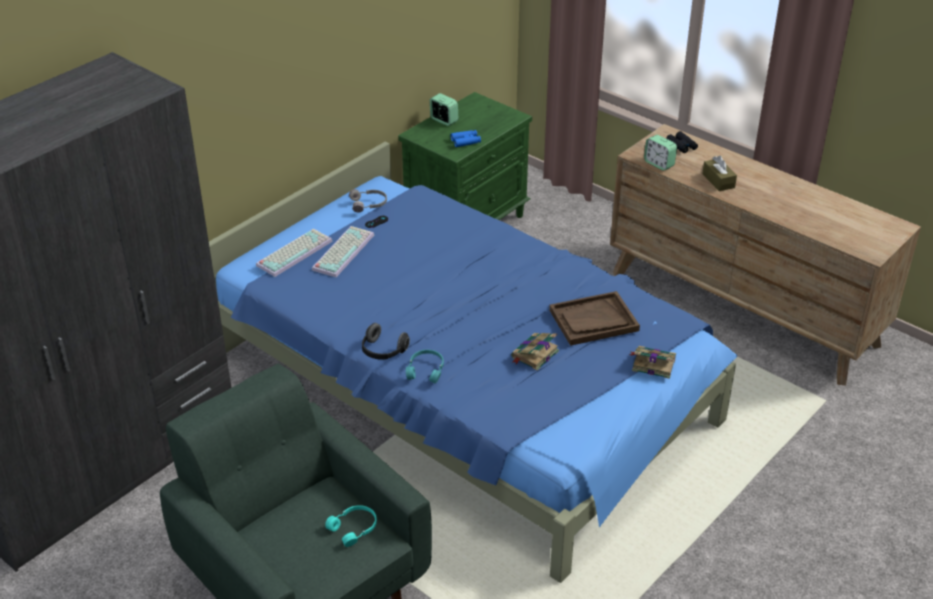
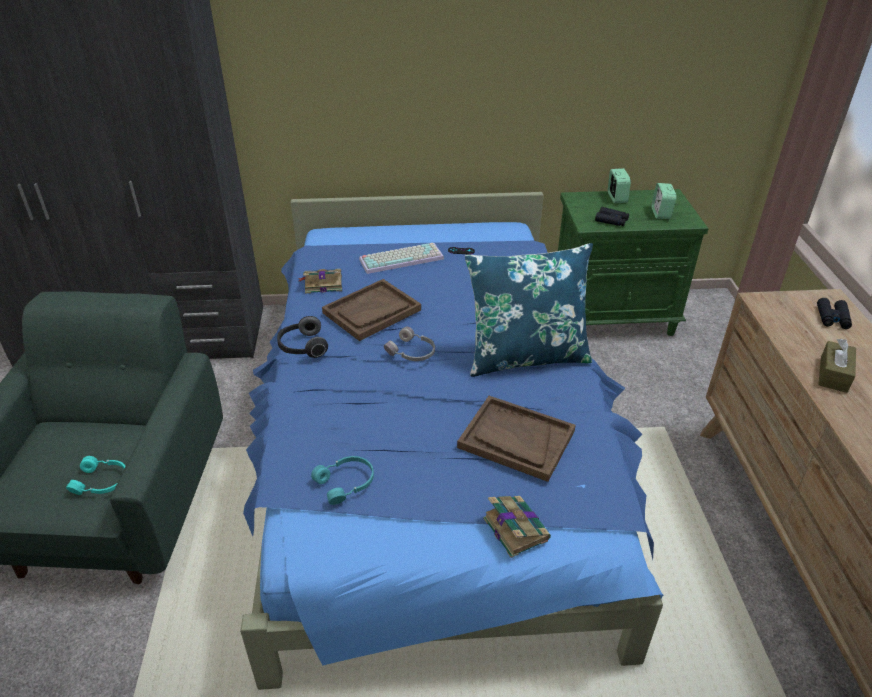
camera: 45 degrees right, 0 degrees up
keyboard [256,229,333,277] -> none
grey headphones [349,189,387,213] -> grey headphones moved to [384,327,435,361]
turquoise headphones [406,350,444,384] -> turquoise headphones moved to [311,456,374,505]
blue binoculars [451,130,481,147] -> black binoculars [595,207,629,226]
book [511,333,559,371] -> book moved to [298,269,342,294]
alarm clock [644,135,677,171] -> alarm clock moved to [651,183,677,219]
none -> brown tray [322,279,421,341]
none -> blue pillow [465,243,593,377]

